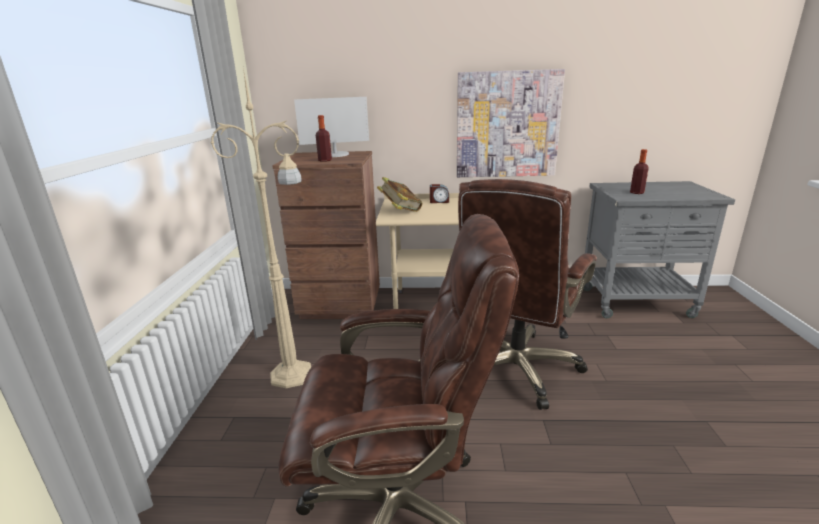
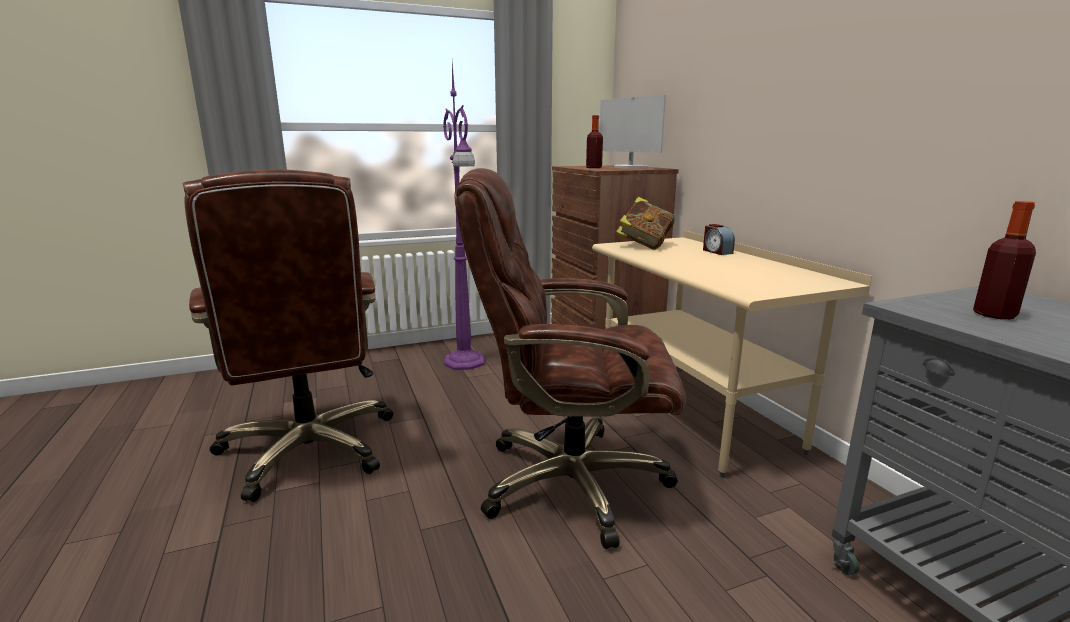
camera: 65 degrees right, 5 degrees down
beige floor lamp [211,68,311,388] -> purple floor lamp [443,63,484,370]
picture [457,69,565,177] -> none

